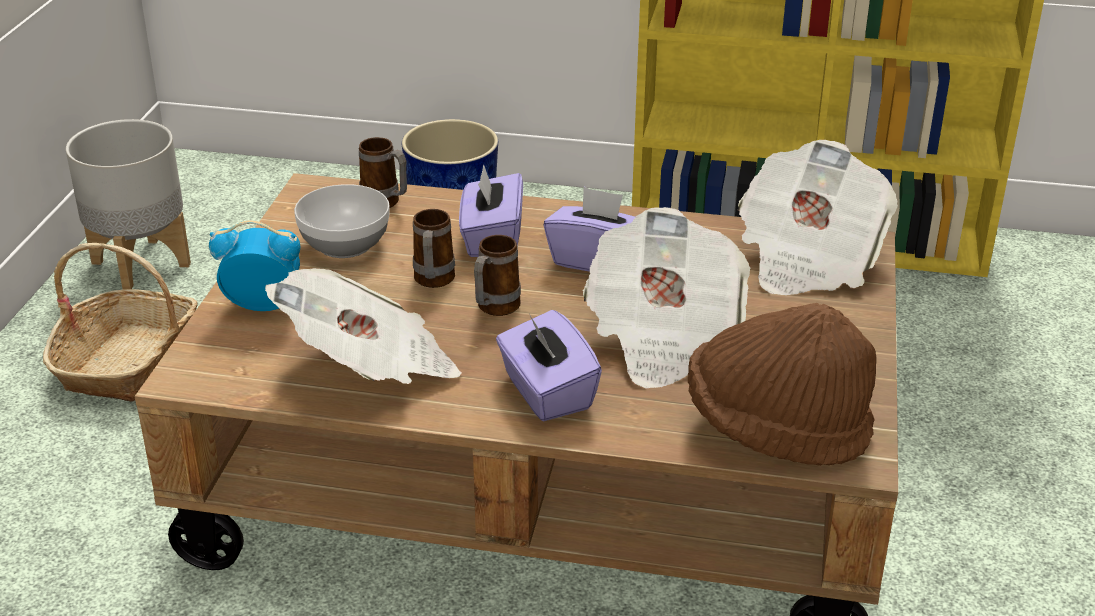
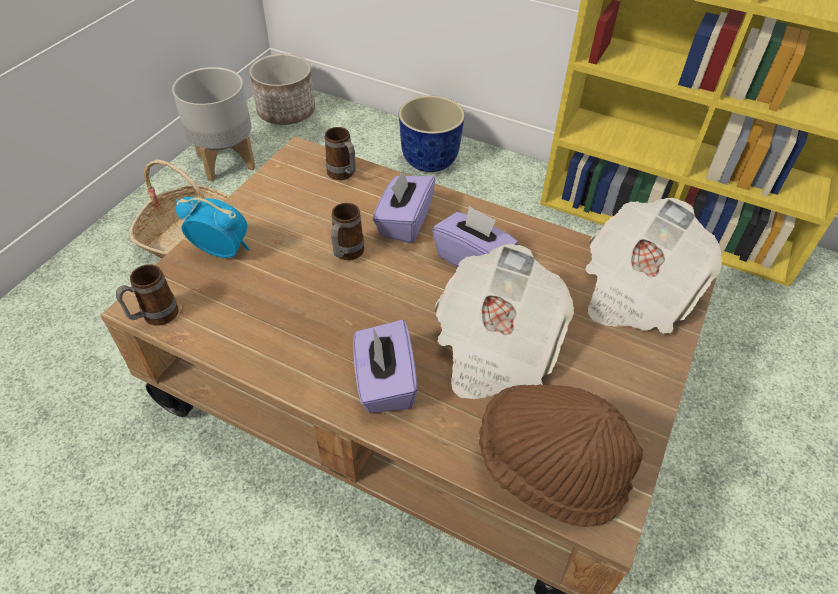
camera: 15 degrees right, 15 degrees up
newspaper [265,268,462,384] -> none
bowl [294,184,390,258] -> none
mug [474,235,521,316] -> mug moved to [116,265,179,326]
none -> planter [249,54,315,125]

